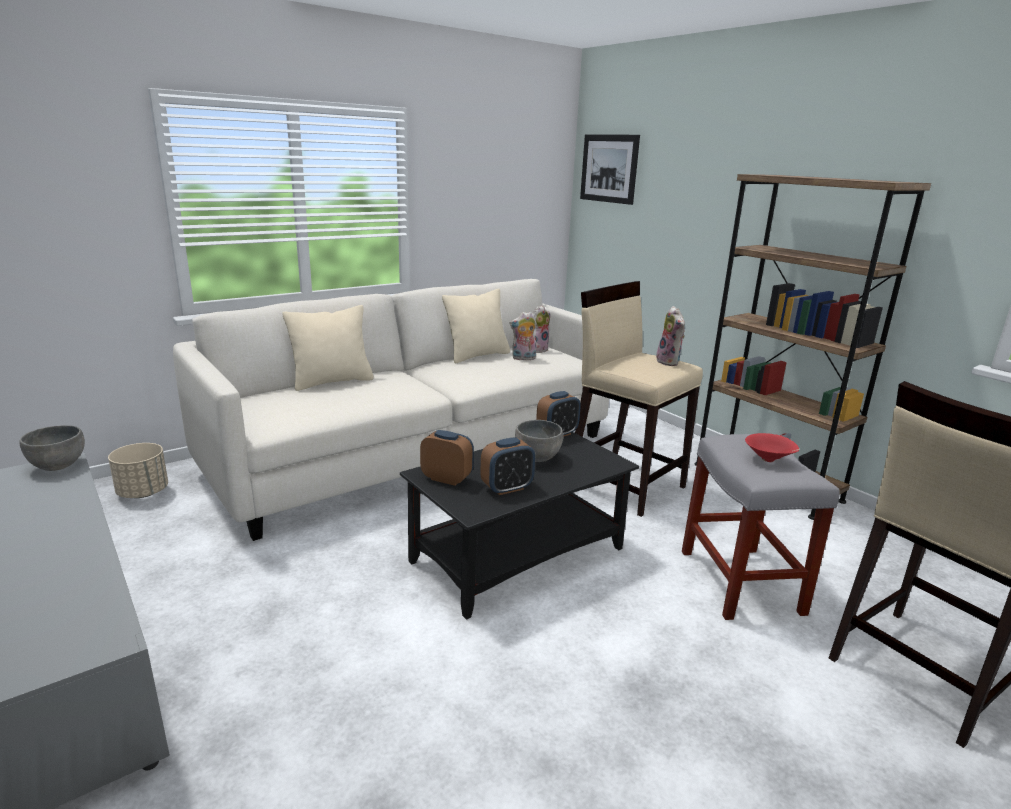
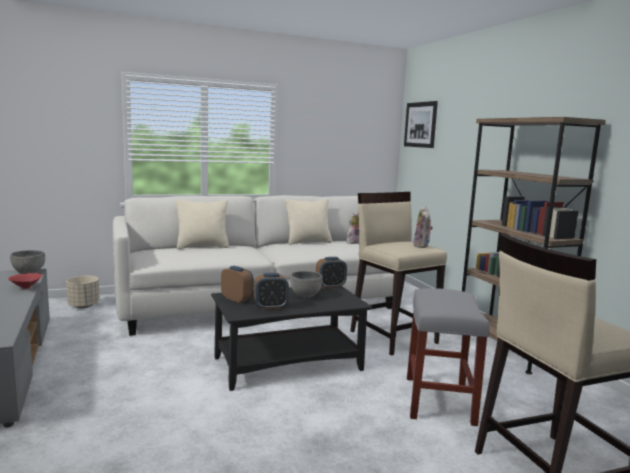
camera: 15 degrees right, 10 degrees down
plush toy [509,311,537,360] -> none
red bowl [745,433,799,462] -> red bowl moved to [8,273,42,289]

